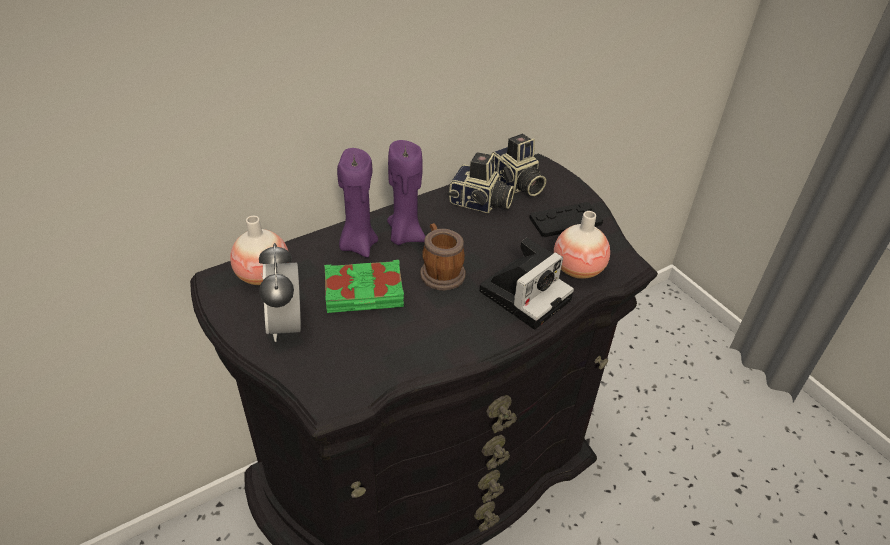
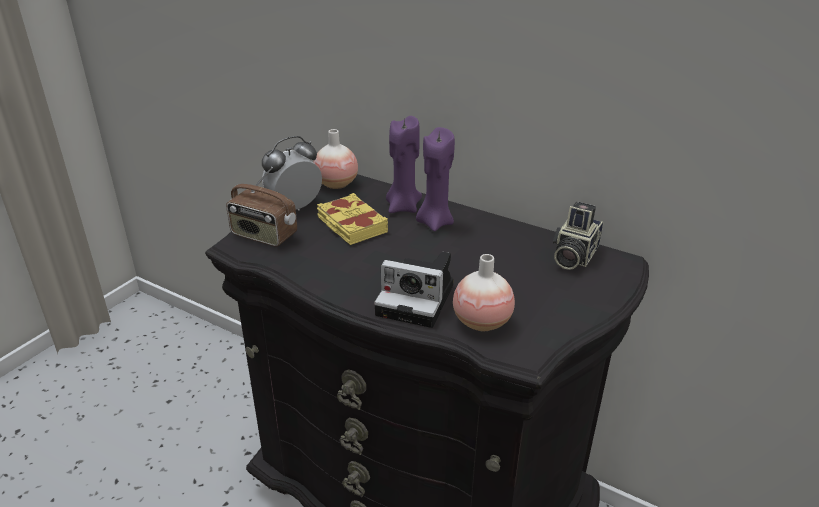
camera: 65 degrees right, 10 degrees down
green book [324,260,404,313] -> yellow book [317,193,388,245]
mug [420,223,466,290] -> none
camera [448,152,515,213] -> none
black game controller [529,202,603,237] -> none
none -> radio [226,167,297,247]

